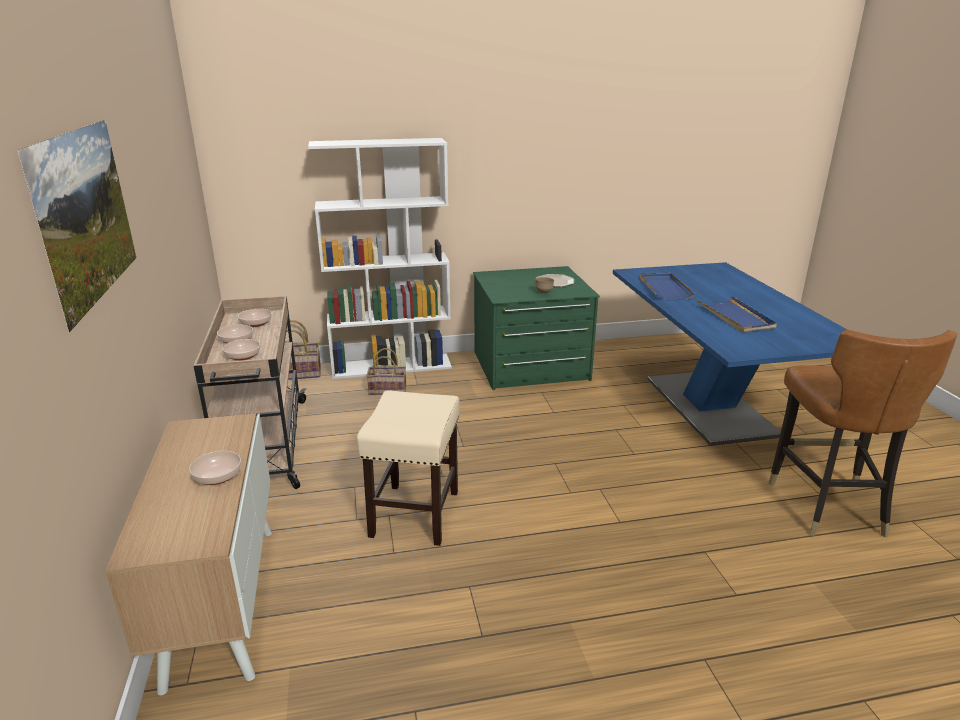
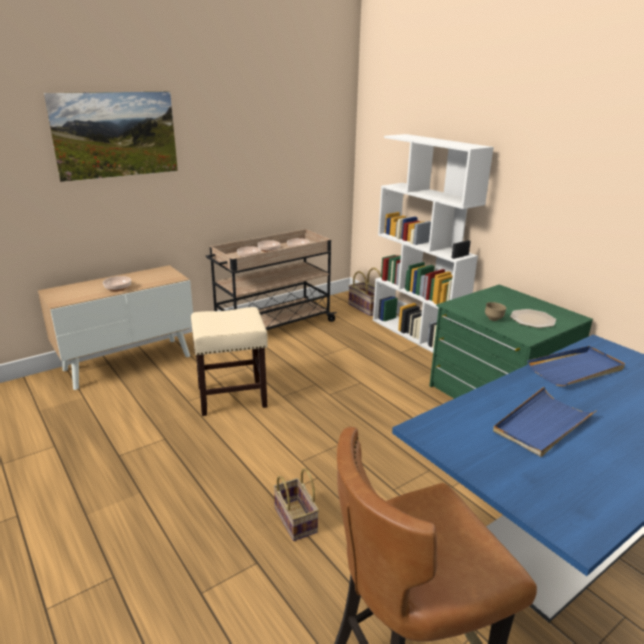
camera: 65 degrees right, 0 degrees up
basket [366,348,406,395] -> basket moved to [273,468,319,541]

